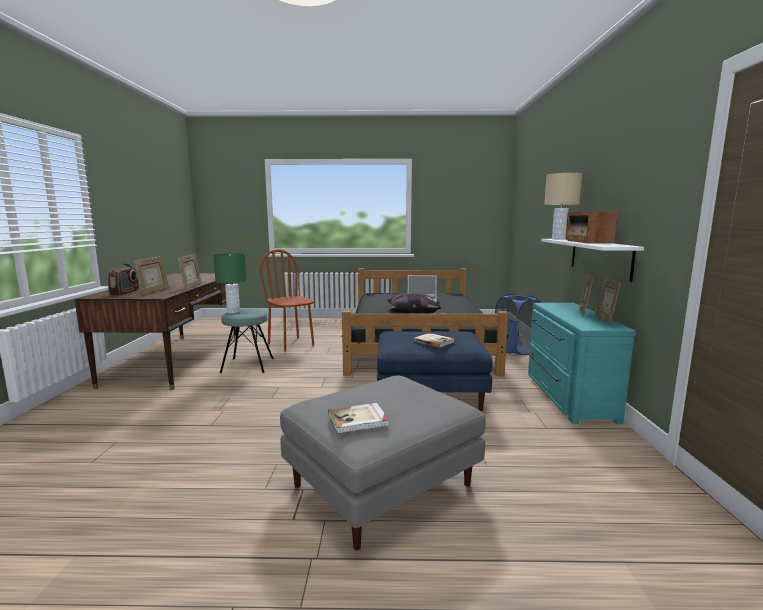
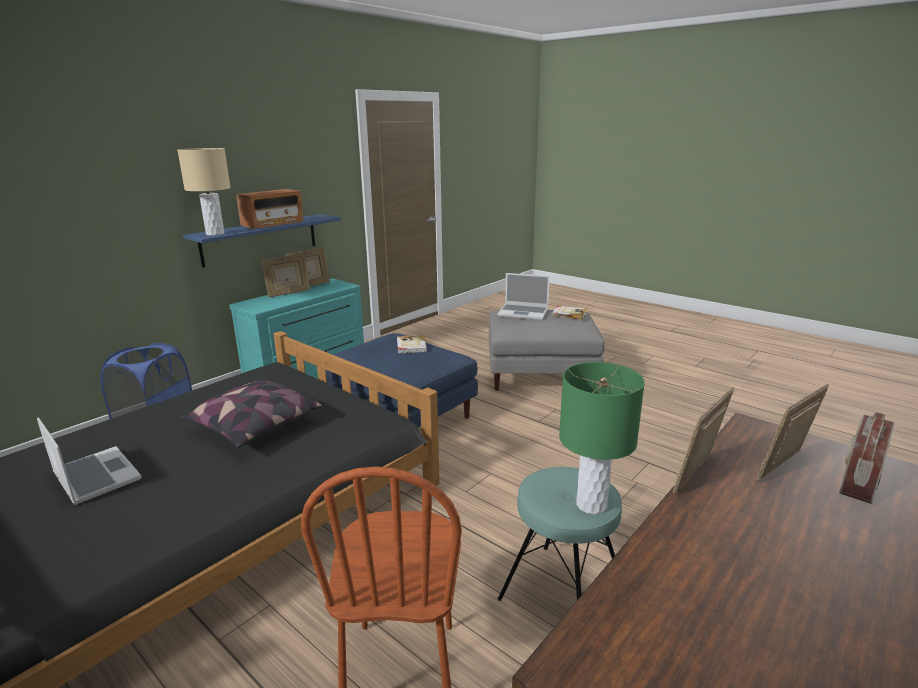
camera: 140 degrees left, 10 degrees up
white shelf [542,239,644,282] -> blue shelf [183,214,341,268]
none -> laptop [498,273,550,320]

